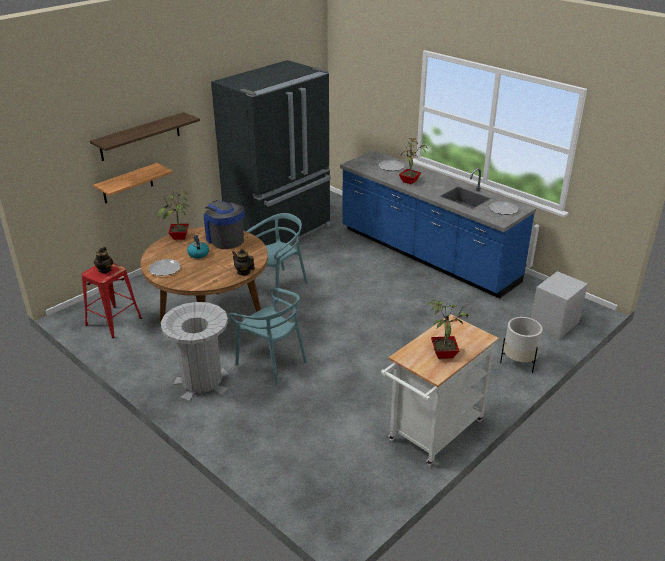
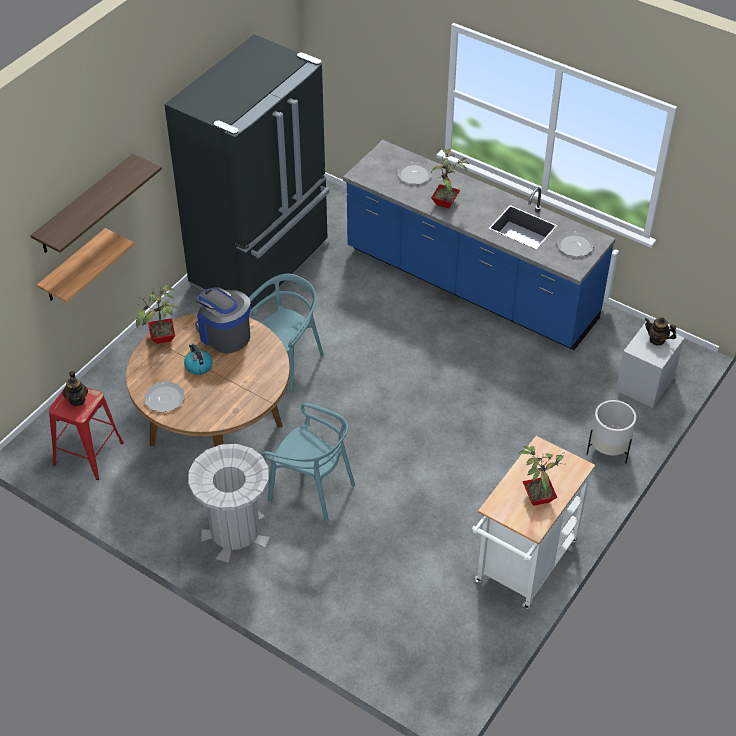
camera: 10 degrees left, 15 degrees up
teapot [232,249,255,276] -> teapot moved to [644,317,676,346]

